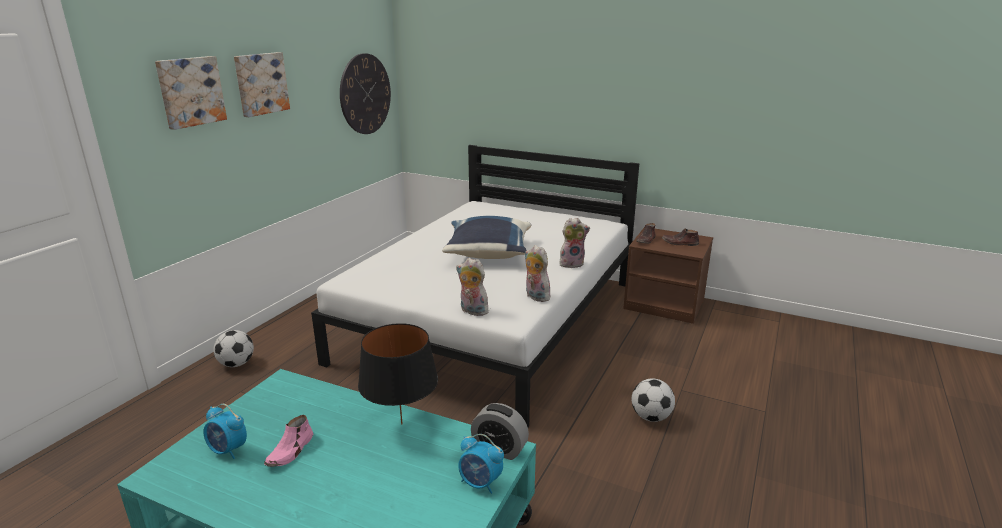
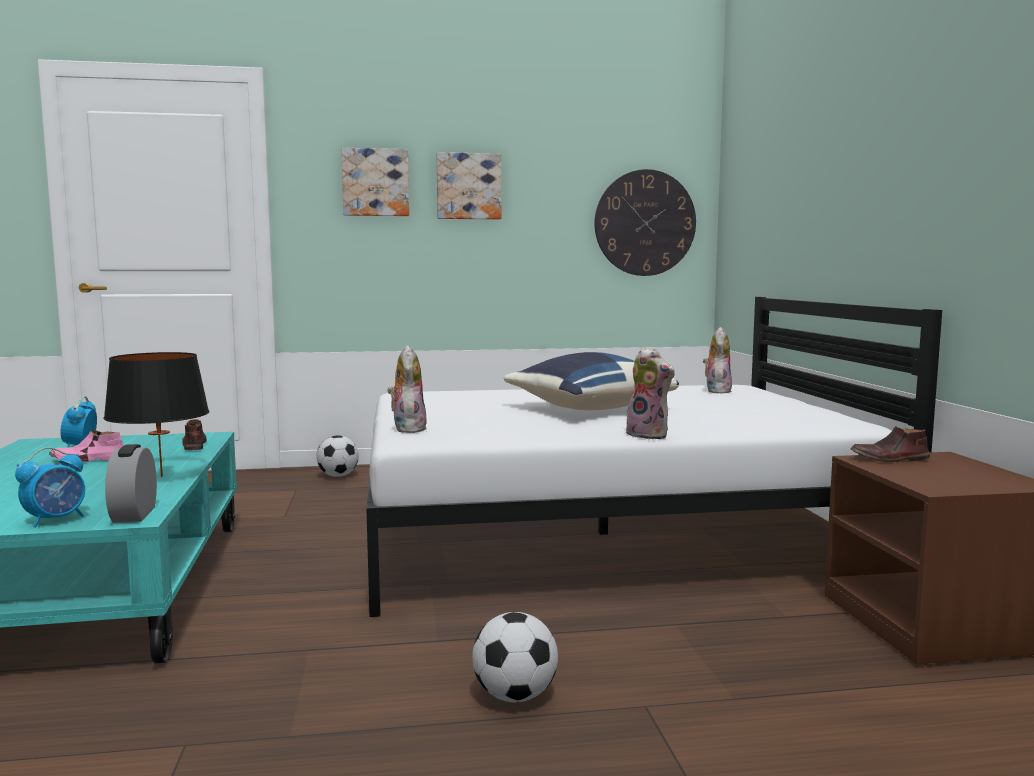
camera: 55 degrees right, 15 degrees down
alarm clock [458,434,504,494] -> alarm clock turned 135 degrees counterclockwise [15,447,85,528]
plush toy [525,245,553,302] -> plush toy moved to [703,327,732,394]
brown shoe [662,228,699,246] -> brown shoe moved to [182,419,207,450]

